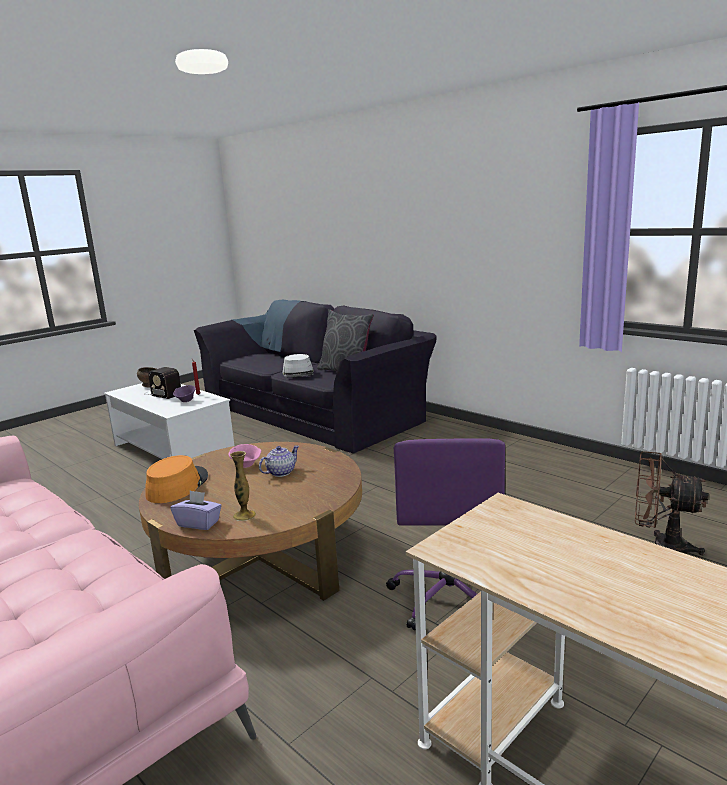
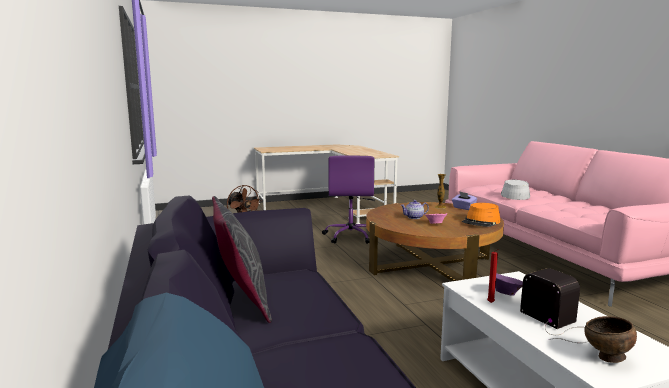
camera: 155 degrees left, 5 degrees down
grey hat [282,354,313,378] -> grey hat moved to [501,180,530,200]
purple office chair [386,438,505,630] -> purple office chair turned 150 degrees clockwise [322,156,375,244]

